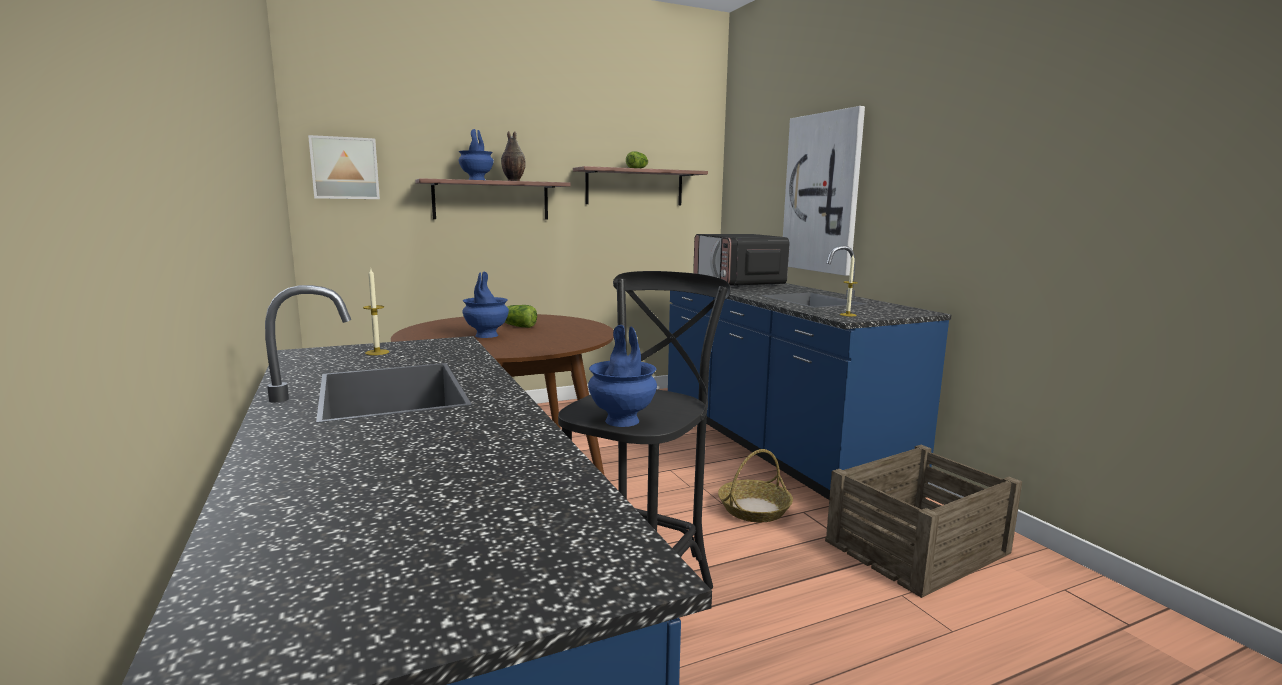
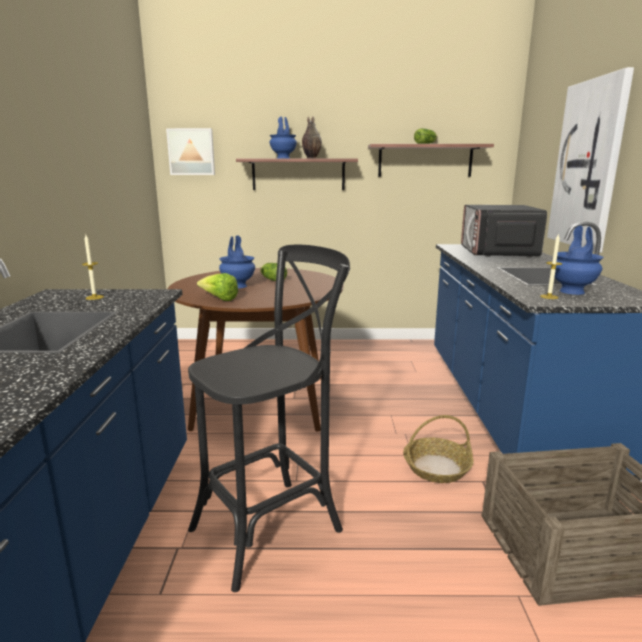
camera: 25 degrees right, 5 degrees up
blue vase [588,325,657,427] -> blue vase moved to [551,226,604,295]
none -> lettuce [197,273,238,301]

